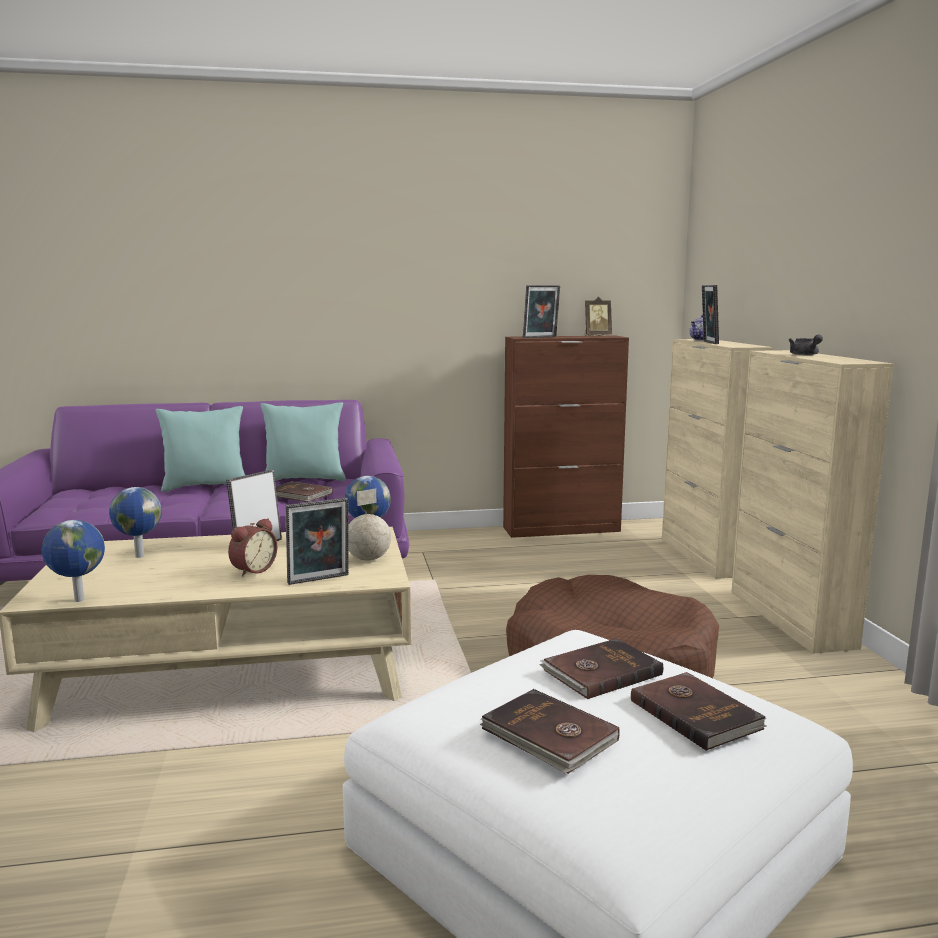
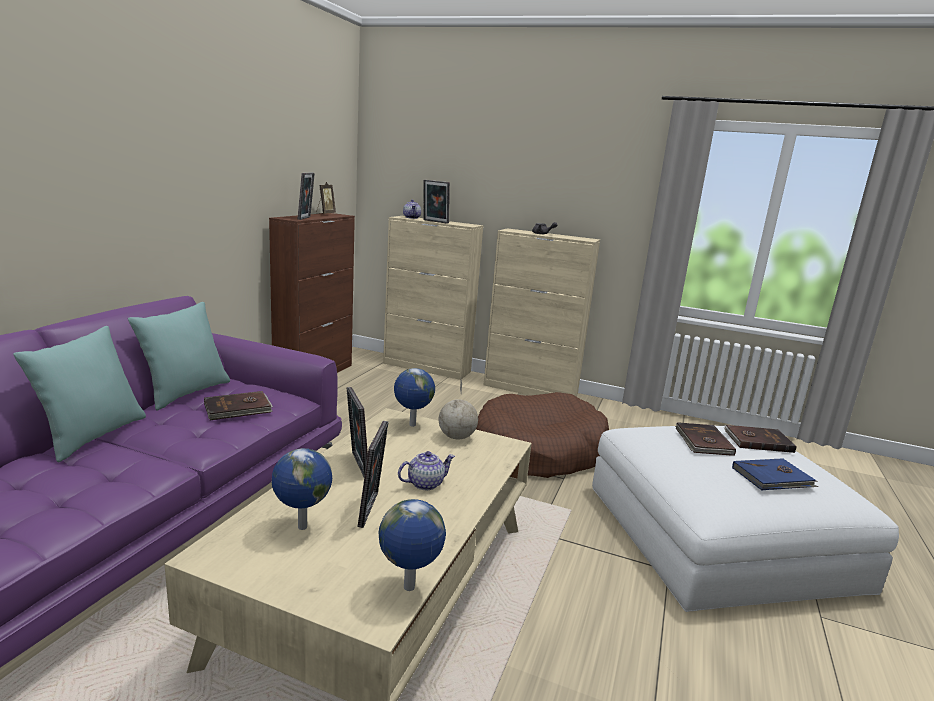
camera: 60 degrees left, 5 degrees up
alarm clock [228,518,277,577] -> teapot [398,451,455,490]
picture frame [285,498,349,585] -> picture frame moved to [358,421,389,528]
brown book [480,689,620,774] -> blue book [732,458,818,490]

